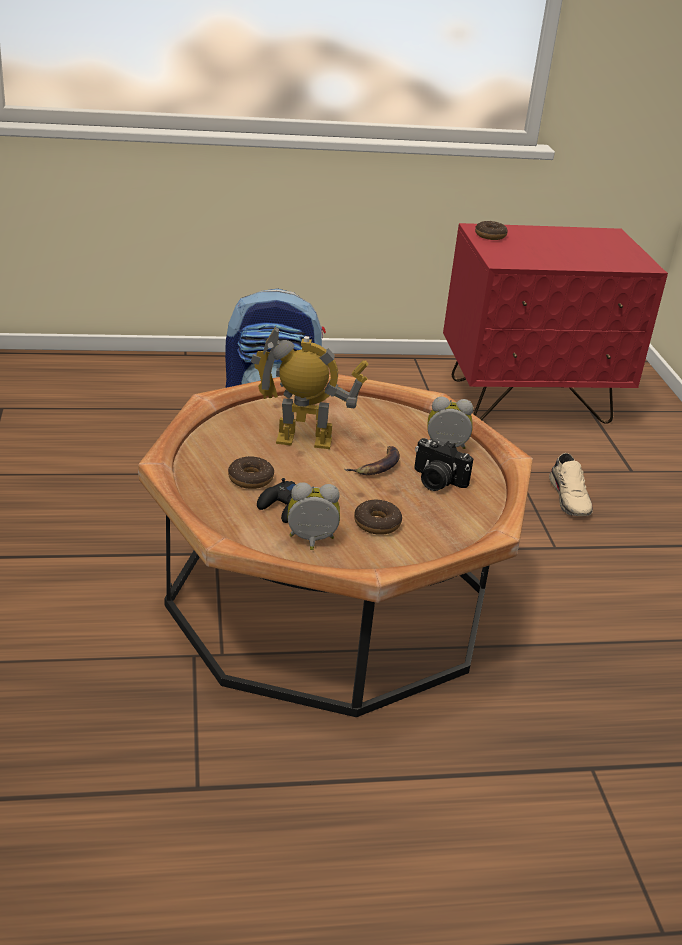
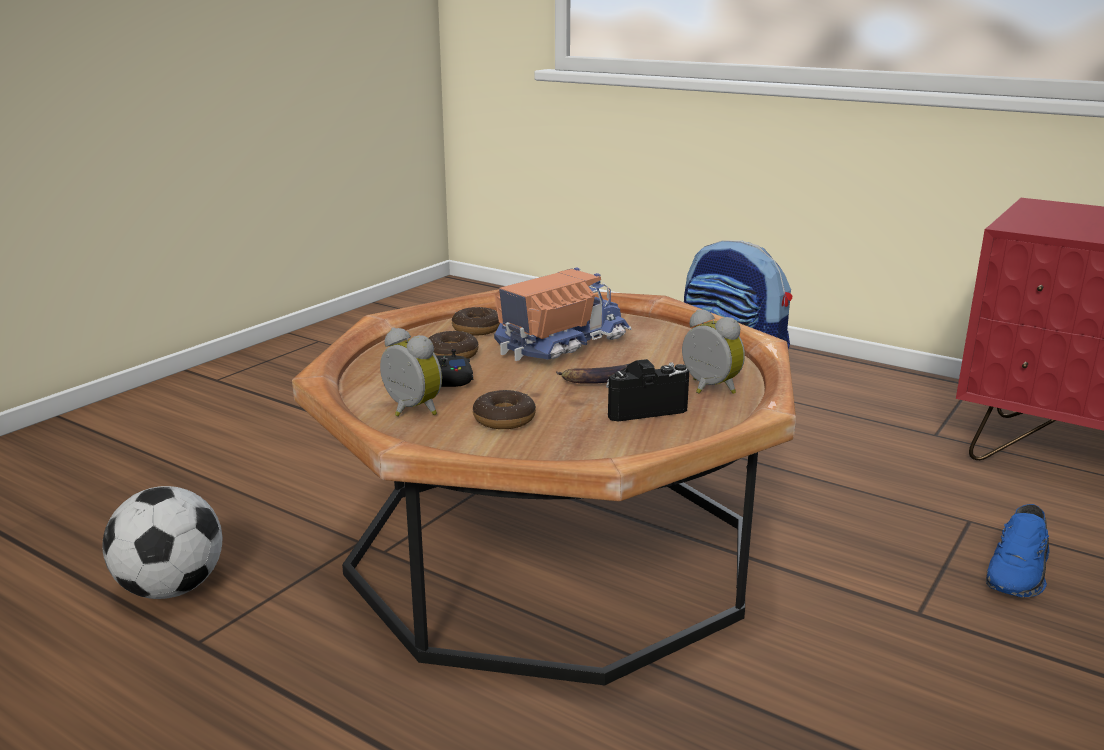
camera: 45 degrees right, 10 degrees down
toy robot [251,326,369,449] -> toy truck [494,267,631,361]
camera [414,438,473,491] -> camera turned 90 degrees clockwise [606,359,689,421]
donut [475,221,508,240] -> donut moved to [452,307,500,336]
beige shoe [549,453,593,516] -> blue shoe [986,504,1050,597]
none -> football [102,486,223,599]

